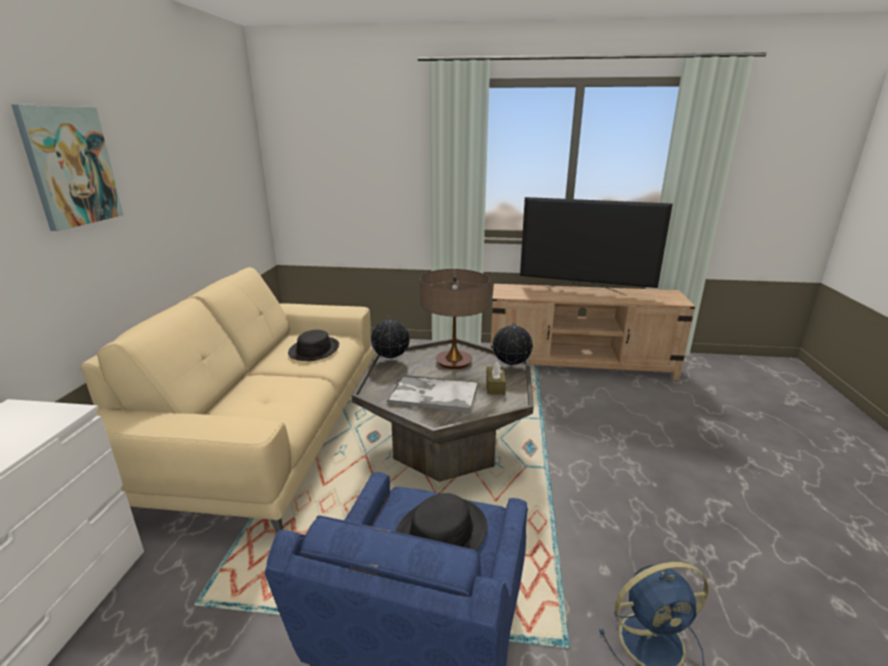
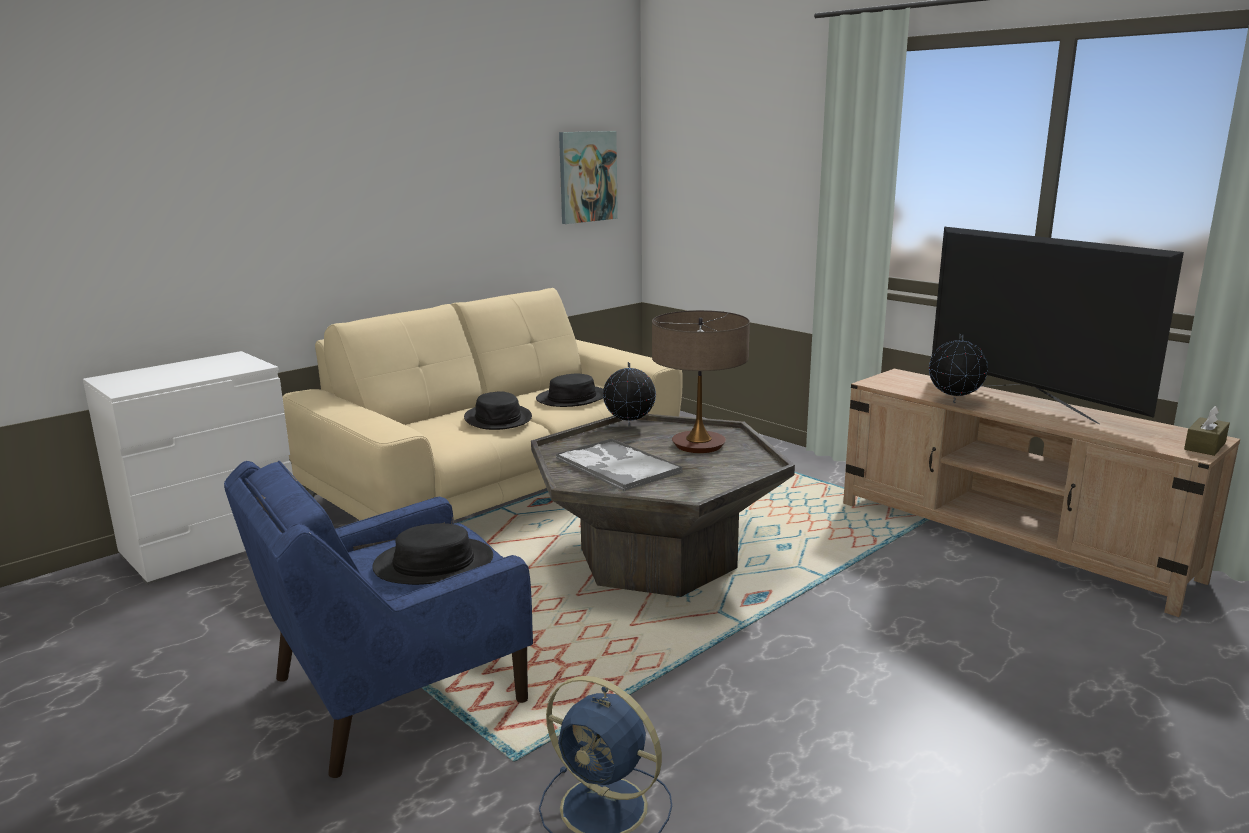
camera: 40 degrees right, 5 degrees down
picture [11,104,123,231] -> picture moved to [559,131,618,224]
brown tissue box [486,361,506,395] -> brown tissue box moved to [1184,406,1230,456]
globe [492,322,533,369] -> globe moved to [929,334,988,403]
none -> black hat [464,391,532,430]

